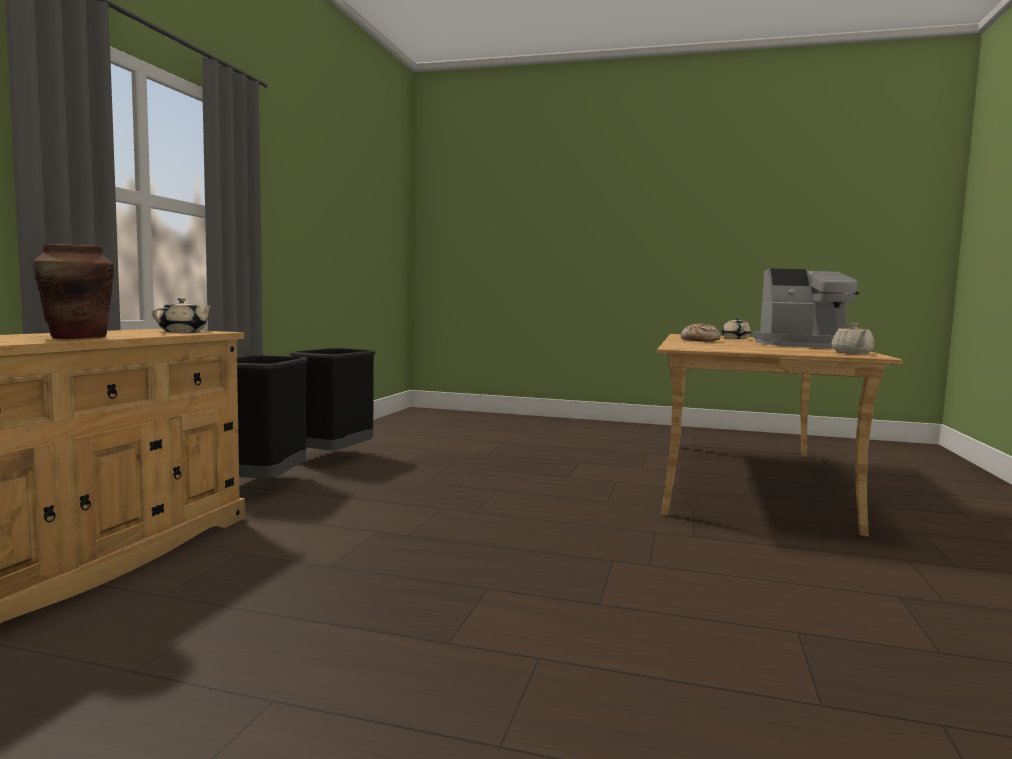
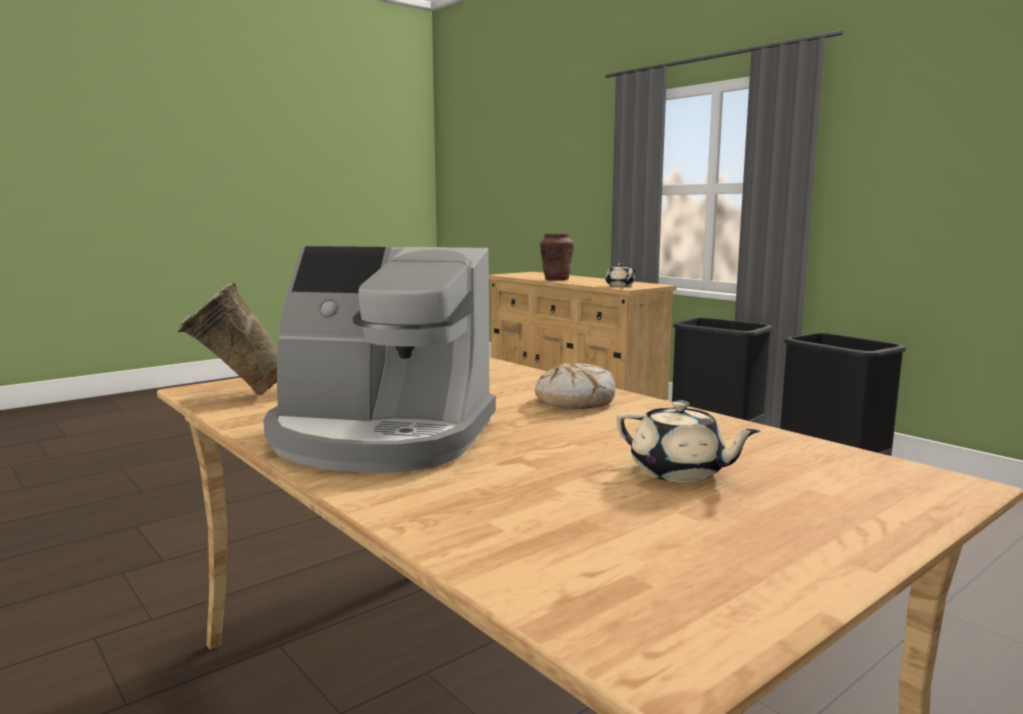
camera: 125 degrees right, 5 degrees up
coffee machine [753,268,859,348] -> coffee machine turned 120 degrees counterclockwise [263,246,496,473]
beige teapot [831,323,875,354] -> beige vase [178,283,277,395]

